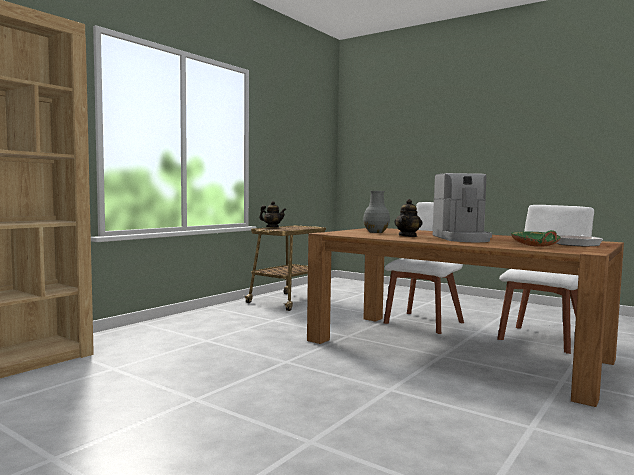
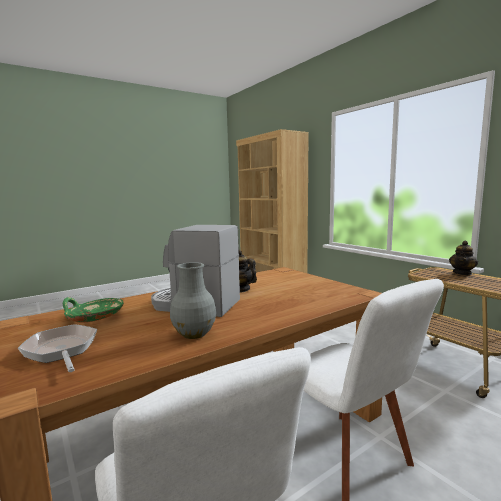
camera: 110 degrees right, 5 degrees up
grey vase [363,191,390,233] -> grey vase moved to [170,262,216,339]

